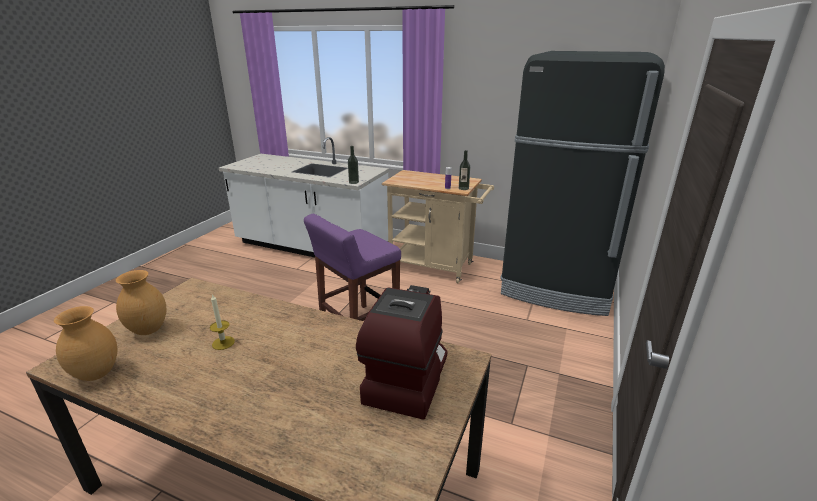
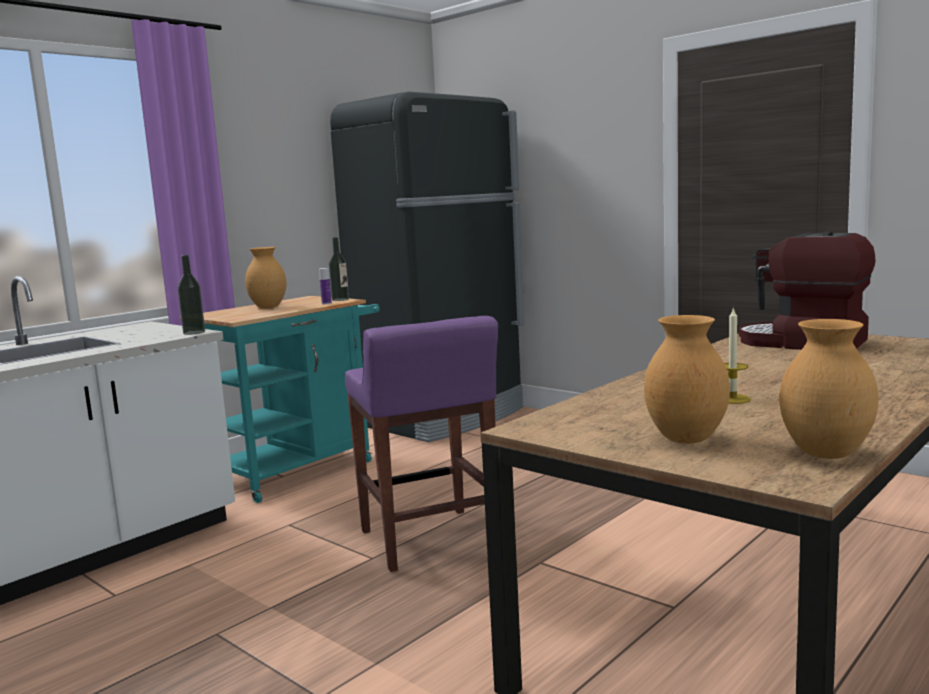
camera: 70 degrees left, 15 degrees down
beige cart [382,170,494,284] -> turquoise cart [180,296,380,503]
none -> brown vase [245,247,286,308]

